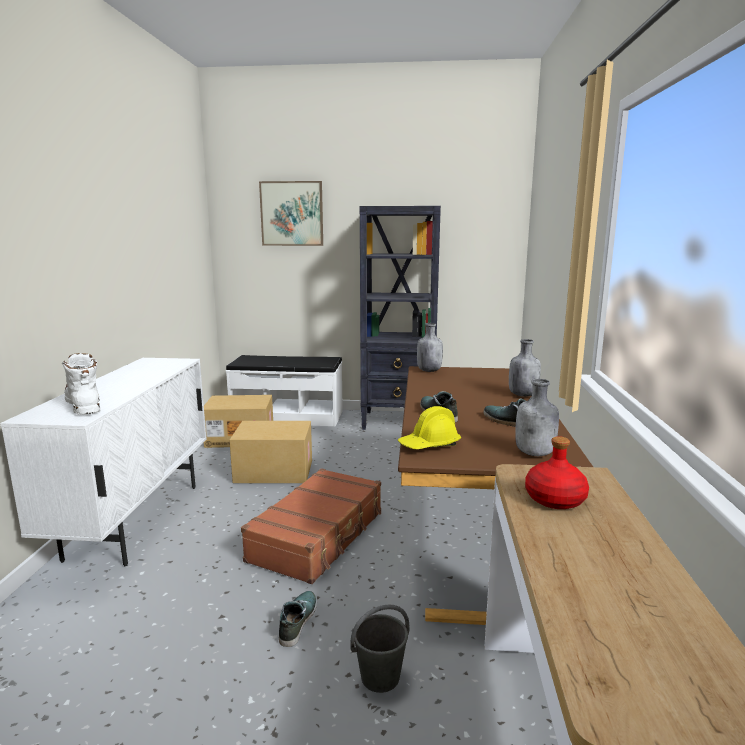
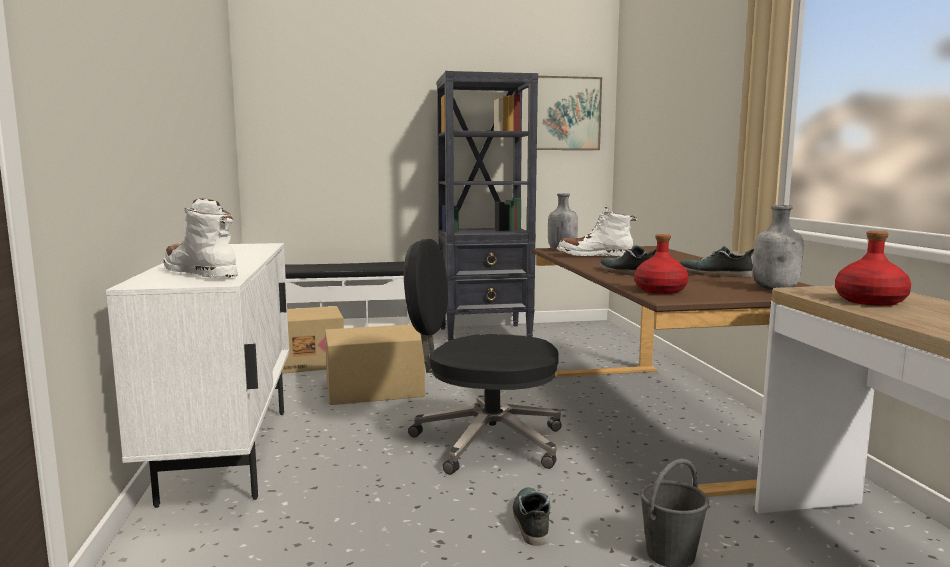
camera: 15 degrees left, 5 degrees down
brown suitcase [241,468,381,584] -> black office chair [404,239,562,475]
picture [259,181,323,246] -> picture moved to [537,76,602,150]
yellow hard hat [398,406,461,449] -> red bottle [634,234,689,294]
grey bottle [509,339,541,397] -> none
none -> white boot [557,206,638,256]

